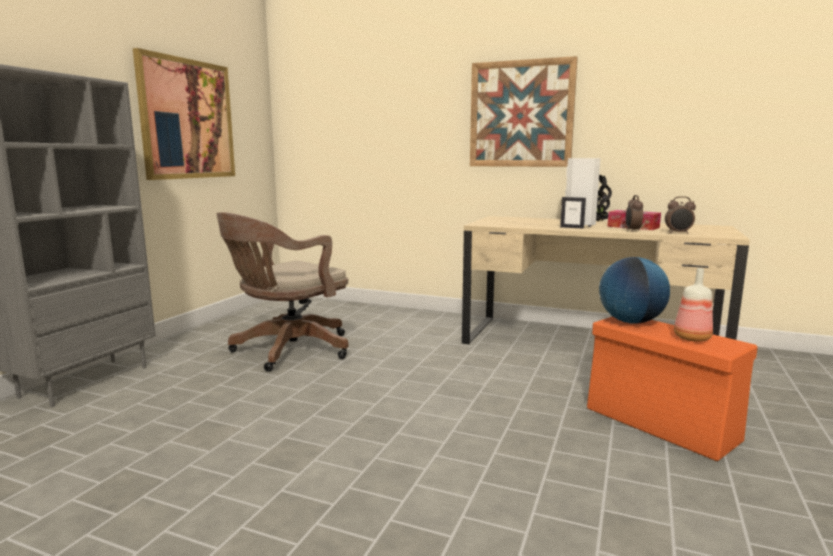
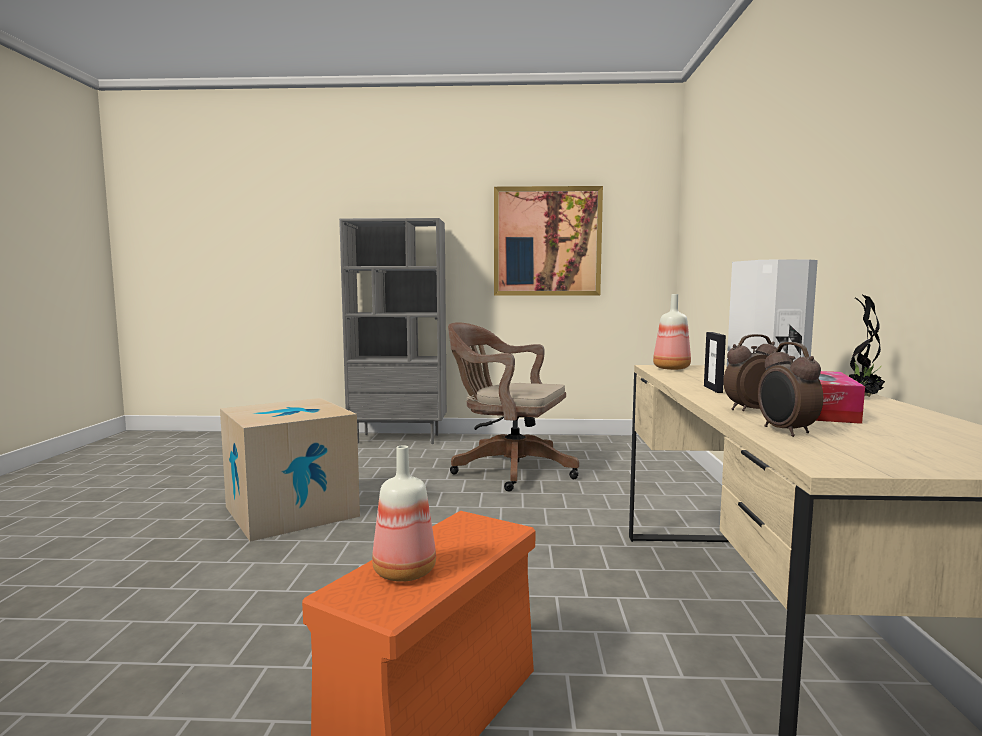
camera: 70 degrees right, 5 degrees down
picture [470,56,578,167] -> none
globe [599,257,670,324] -> none
none -> cardboard box [220,398,360,542]
none -> bottle [653,294,691,370]

